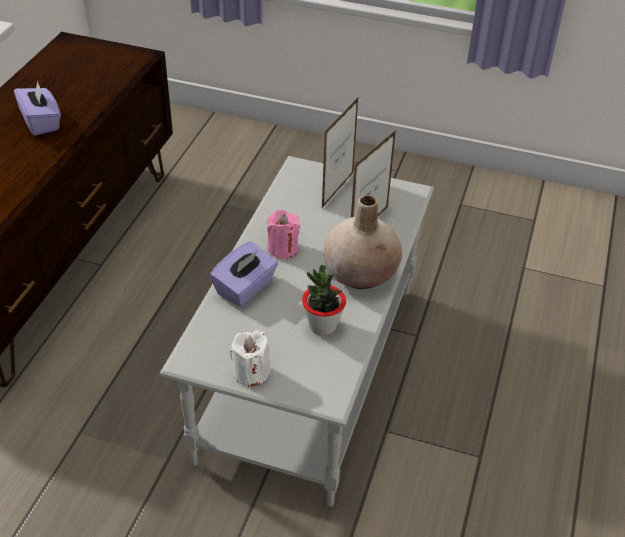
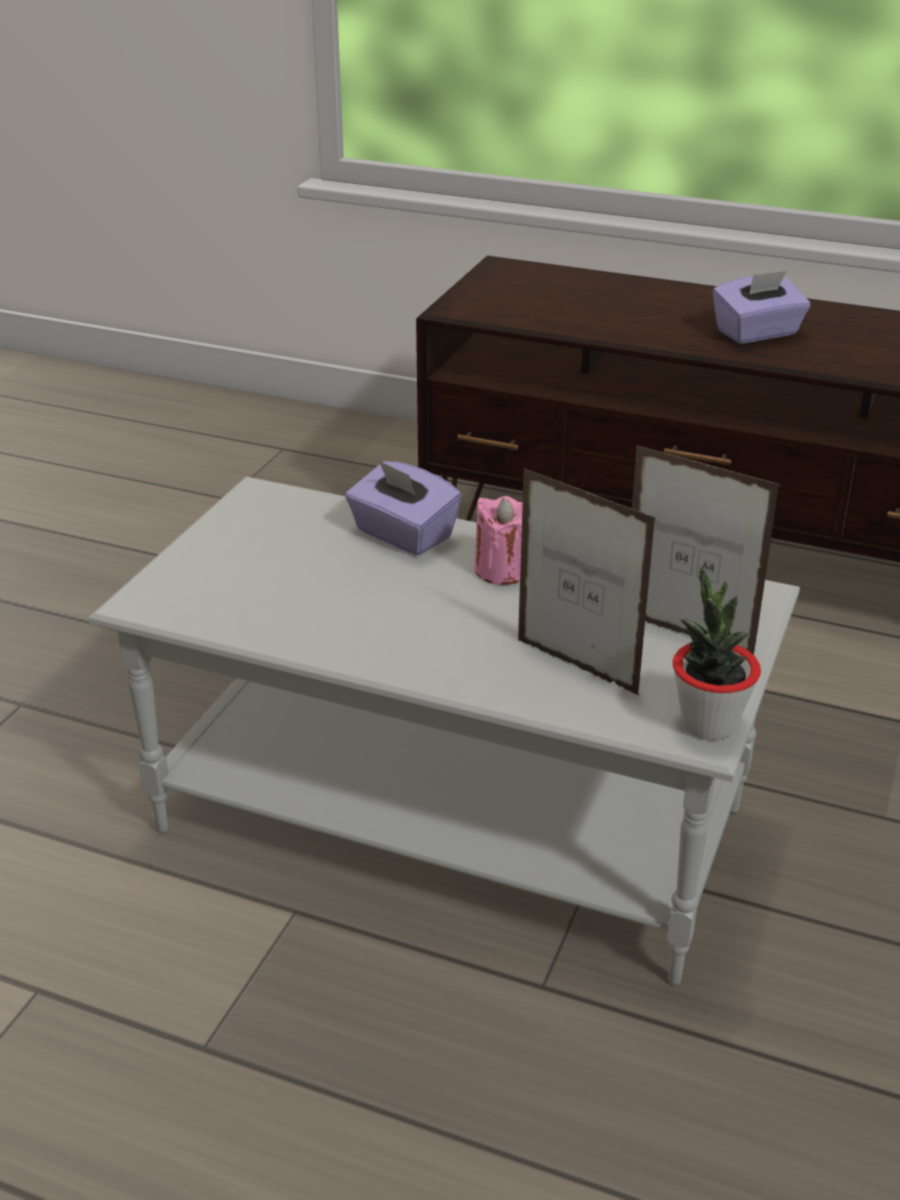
camera: 95 degrees right, 10 degrees down
white candle [230,330,270,387] -> none
potted plant [302,265,346,335] -> potted plant moved to [673,566,761,740]
beige vase [323,195,402,289] -> none

